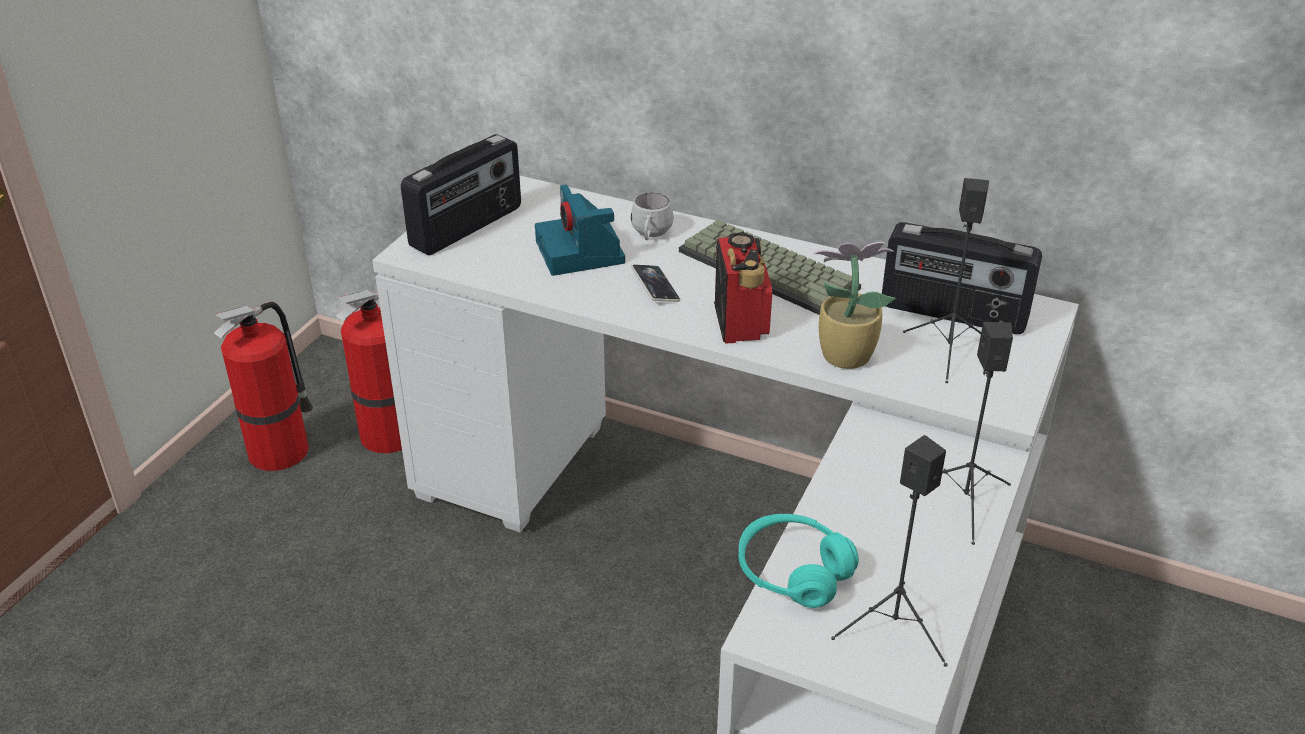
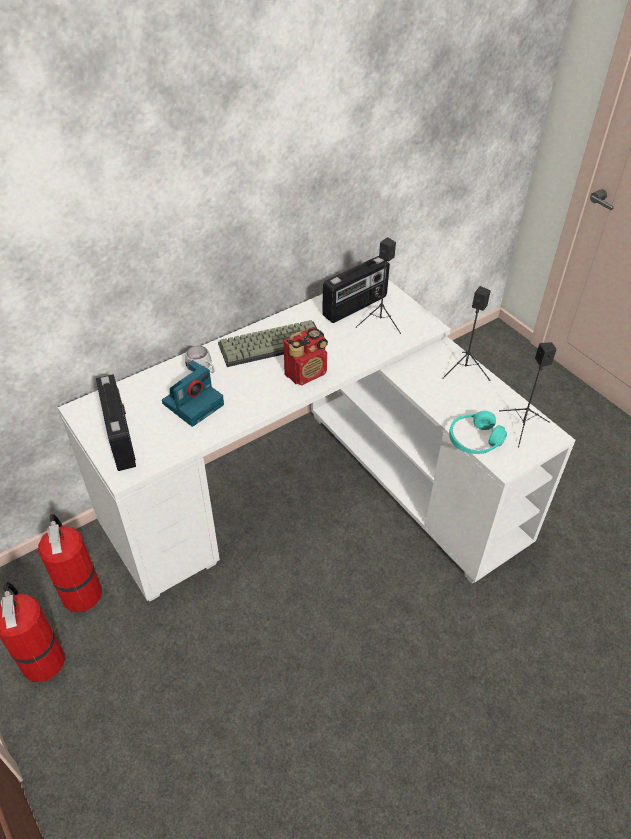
camera: 60 degrees left, 10 degrees up
camera [535,185,625,276] -> camera turned 60 degrees counterclockwise [162,360,224,427]
phone [631,265,680,302] -> none
radio [714,232,772,344] -> radio turned 120 degrees clockwise [284,327,328,385]
potted plant [813,242,895,369] -> none

